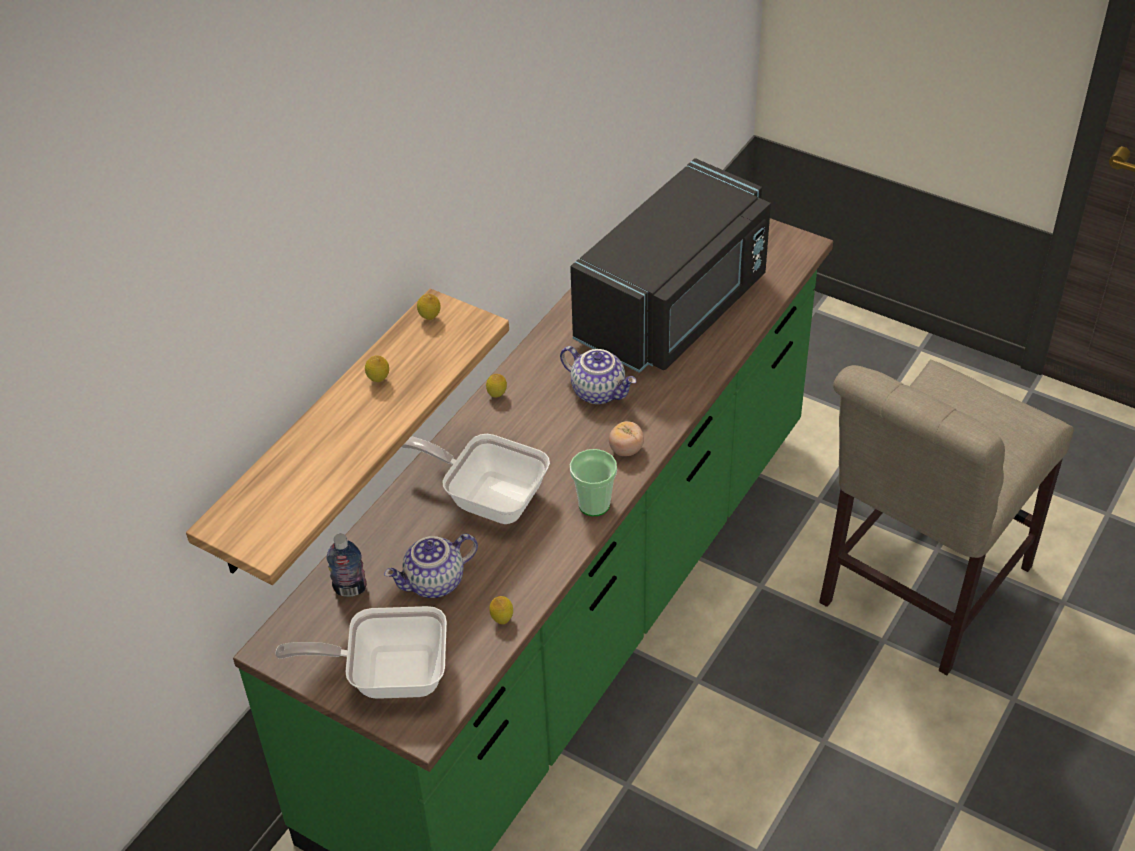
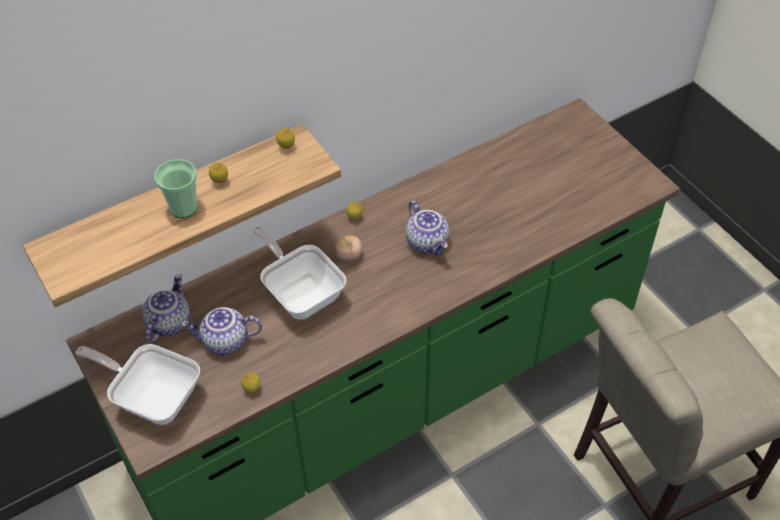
camera: 25 degrees right, 5 degrees up
bottle [326,534,367,597] -> teapot [142,274,190,343]
black microwave [570,158,771,373] -> none
cup [570,449,617,516] -> cup moved to [154,160,197,218]
tomato [609,421,644,456] -> tomato moved to [334,235,363,262]

